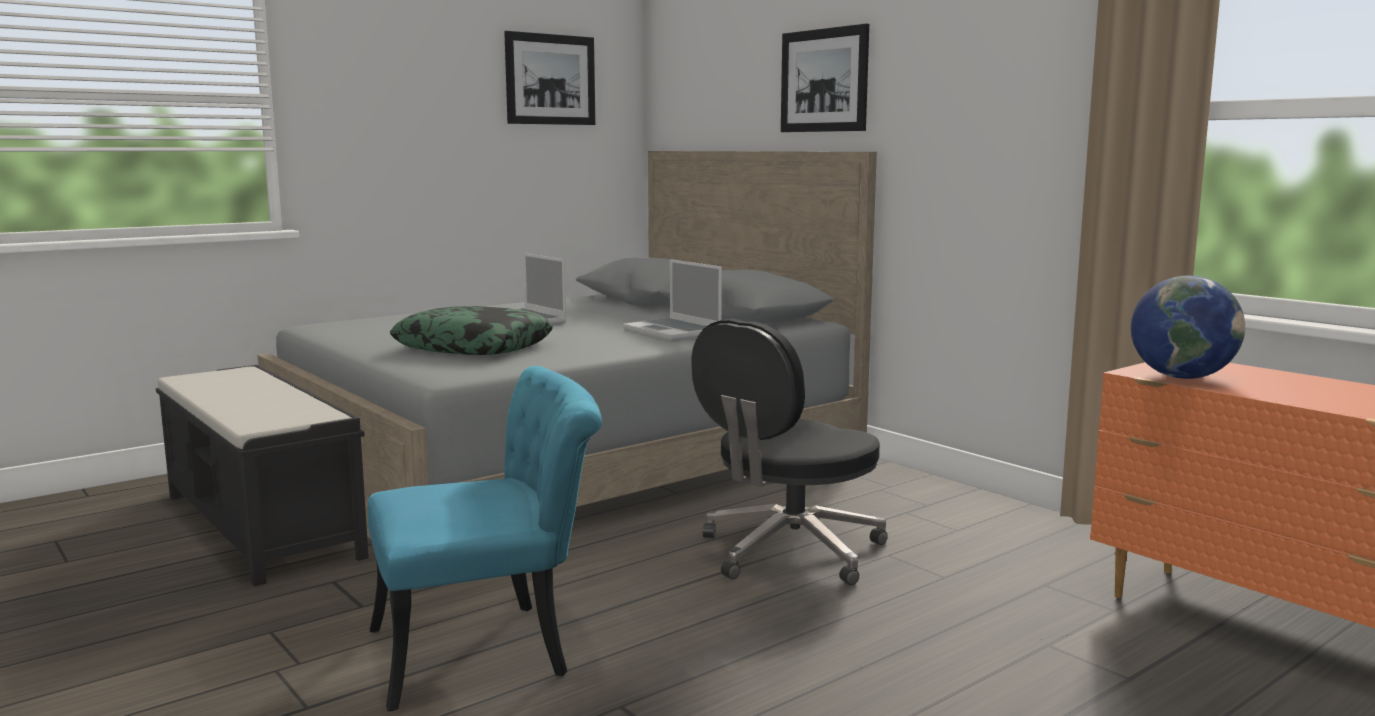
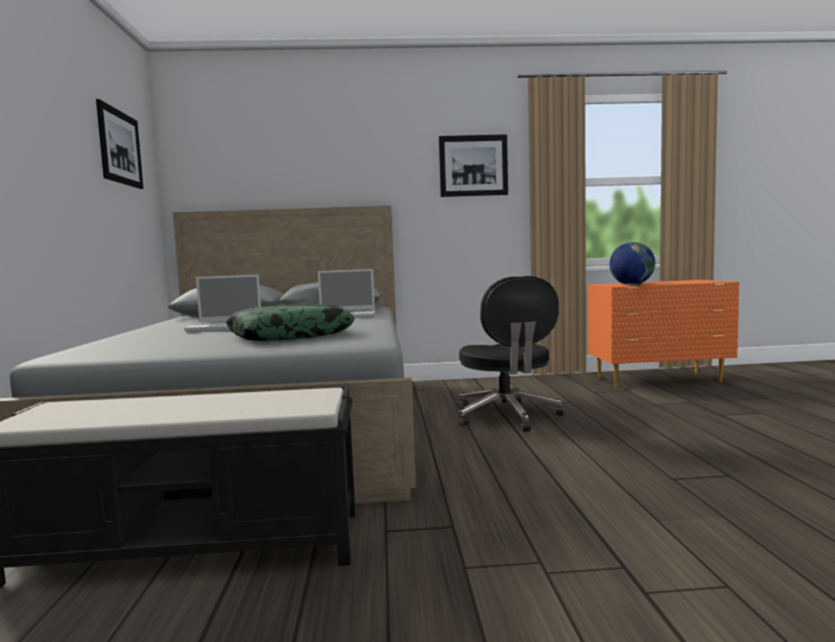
camera: 55 degrees left, 5 degrees down
turquoise chair [368,366,602,711] -> none
picture [781,23,869,132] -> picture moved to [439,134,508,197]

